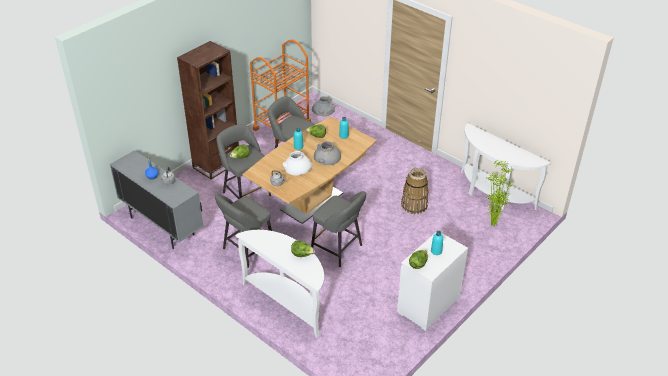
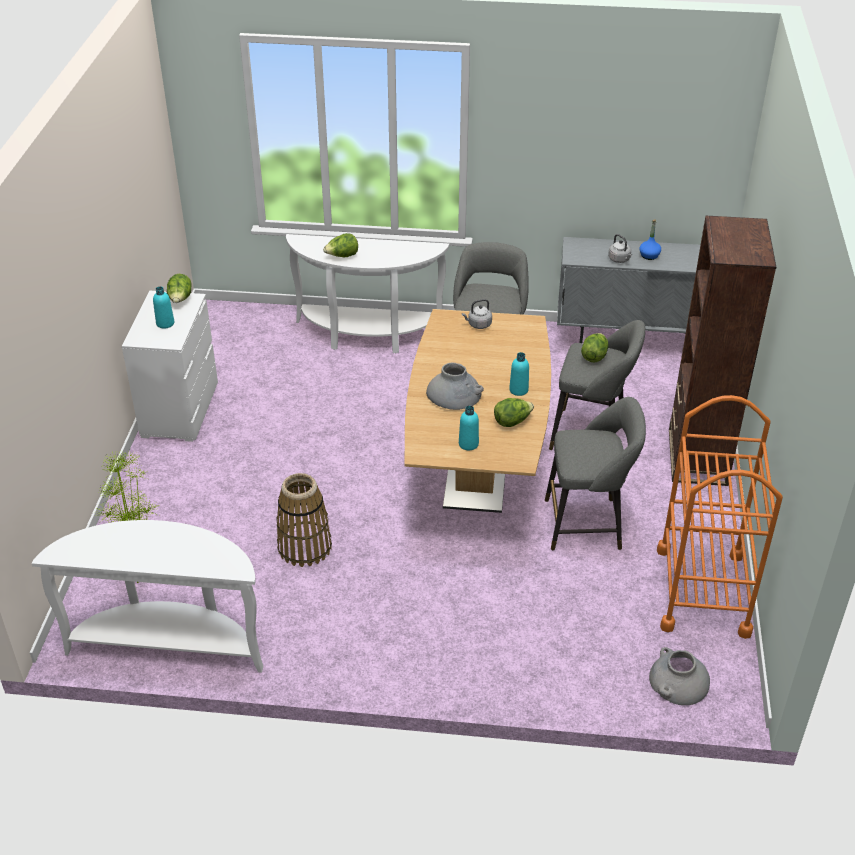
camera: 145 degrees right, 0 degrees up
white vase [282,151,312,175] -> none
grey stool [311,191,366,267] -> none

